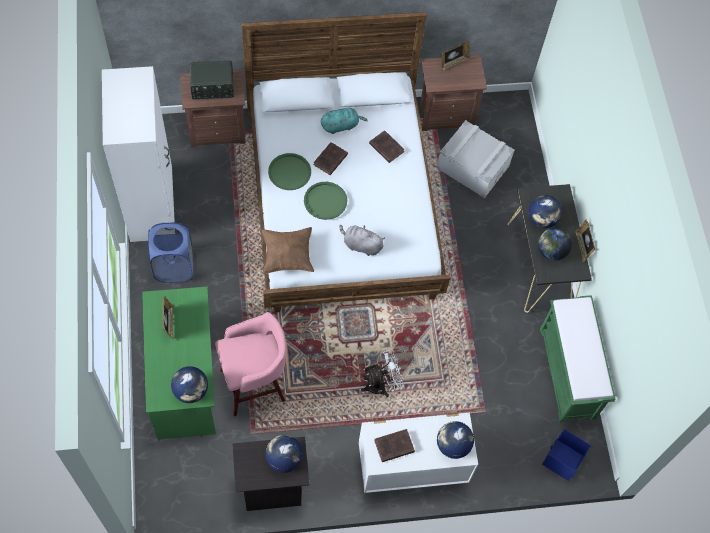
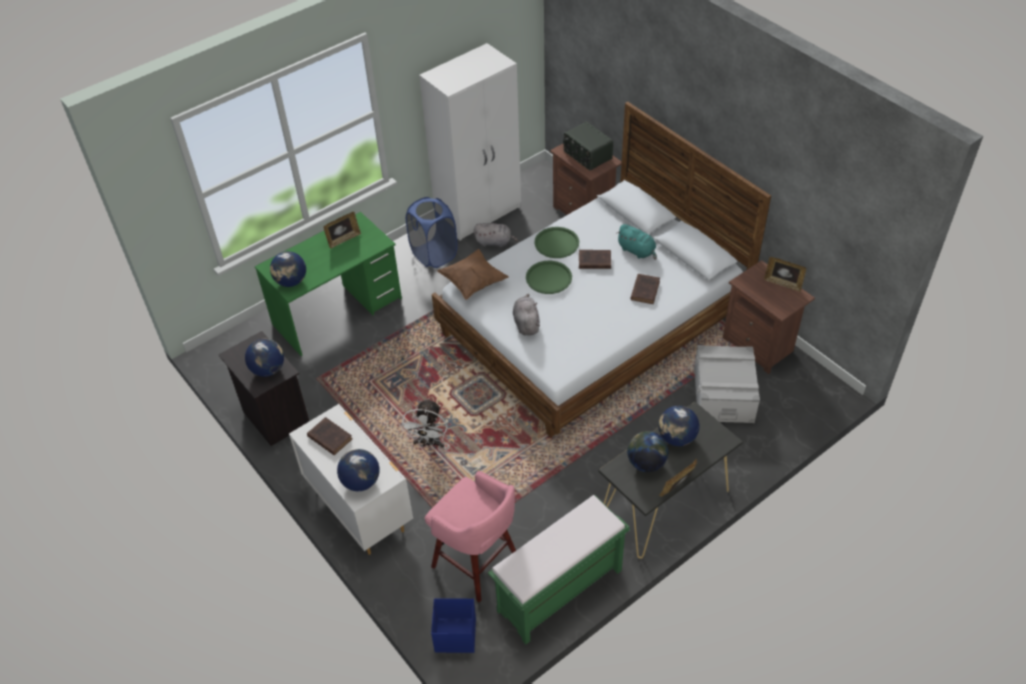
camera: 65 degrees right, 15 degrees down
pink stool [215,312,286,416] -> pink stool moved to [425,471,516,602]
white fan [361,350,404,397] -> white fan turned 60 degrees clockwise [401,398,448,447]
none -> grey plush toy [474,223,518,247]

